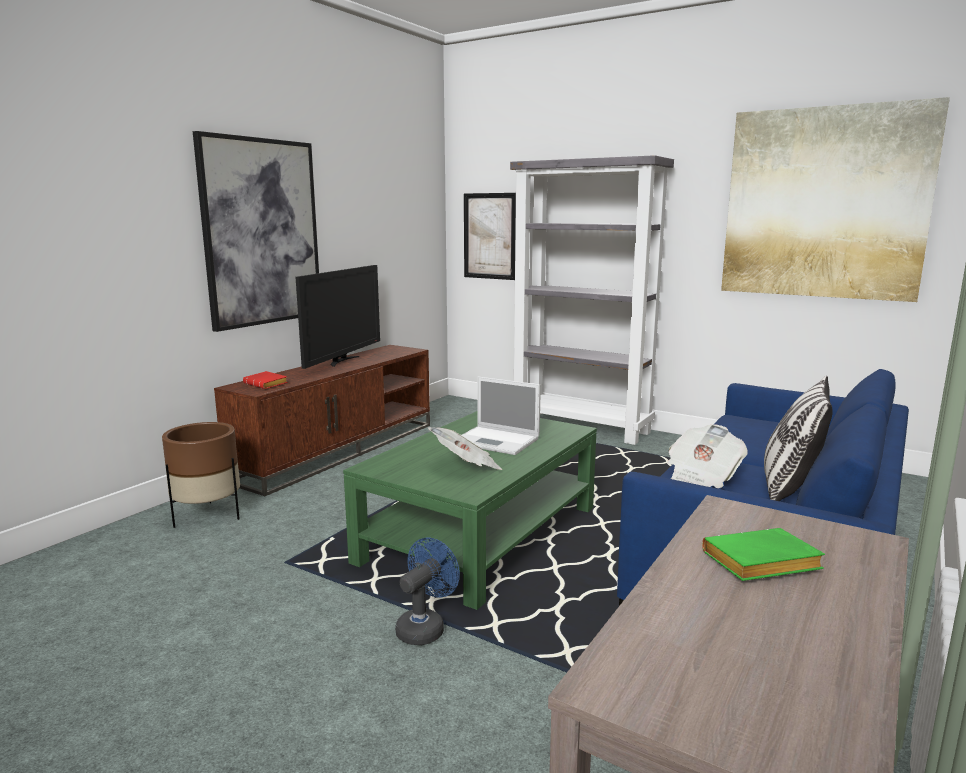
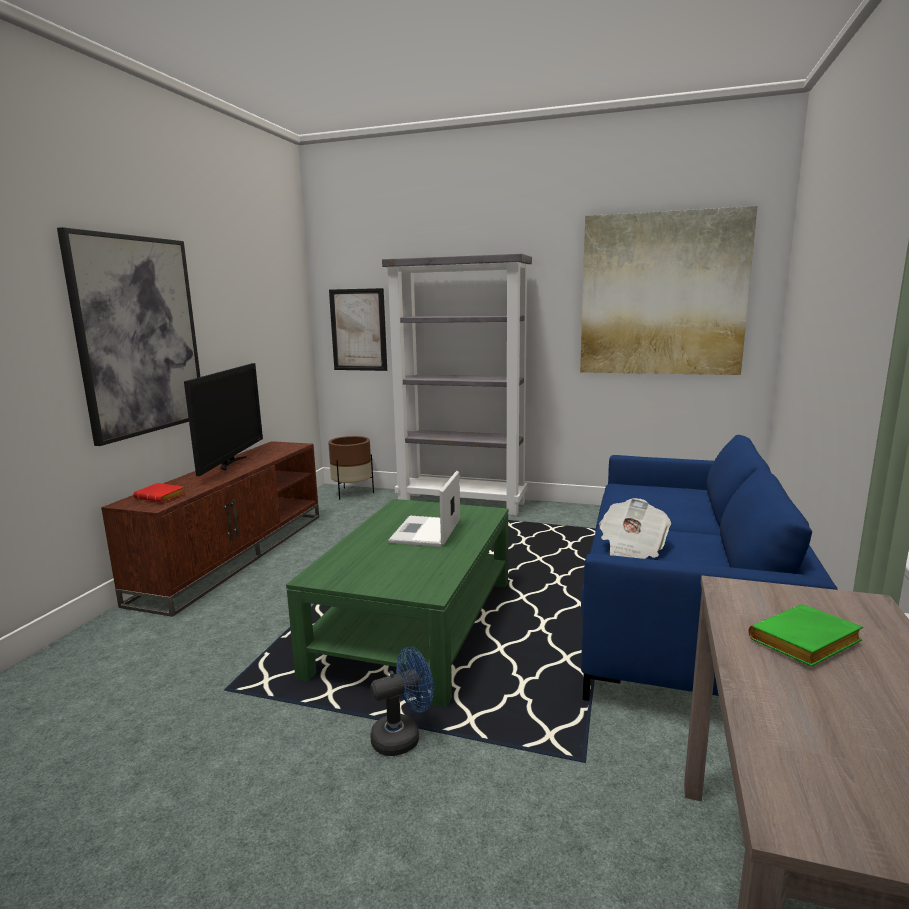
camera: 15 degrees left, 0 degrees up
brown planter [162,422,240,528] -> brown planter moved to [328,436,374,500]
blue fan [395,538,460,645] -> blue fan turned 45 degrees clockwise [370,647,433,756]
newspaper [428,427,503,470] -> none
laptop [462,377,541,455] -> laptop turned 90 degrees clockwise [388,471,460,547]
pillow [764,376,833,501] -> none

